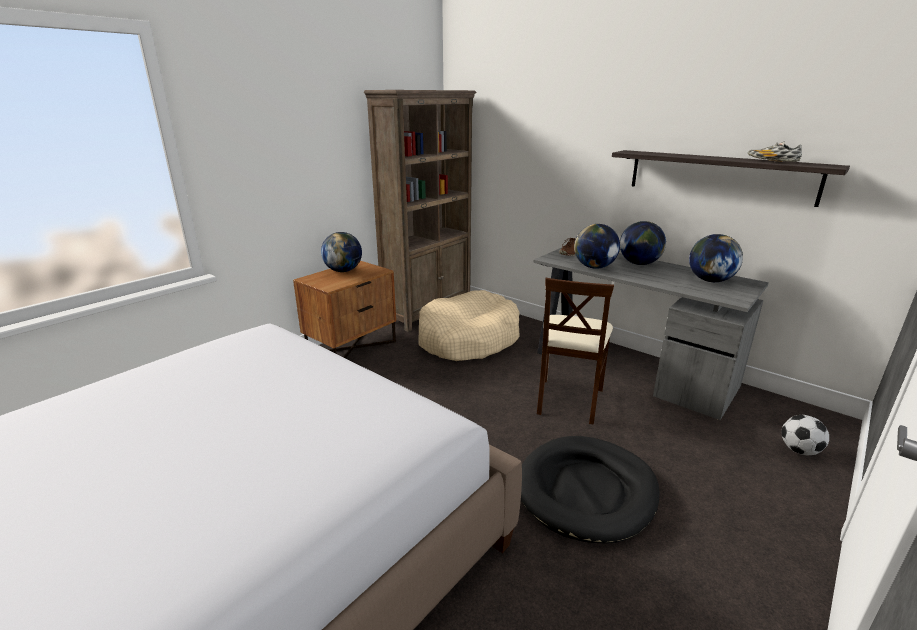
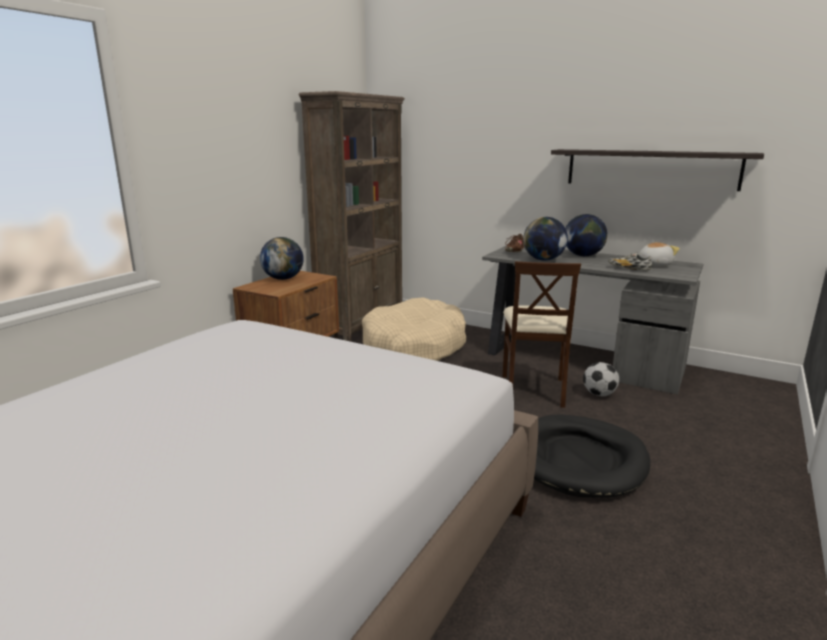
camera: 10 degrees left, 5 degrees down
globe [689,234,743,282] -> plush toy [638,242,680,266]
shoe [748,141,802,162] -> shoe moved to [608,252,652,271]
football [781,415,829,455] -> football moved to [583,362,619,397]

